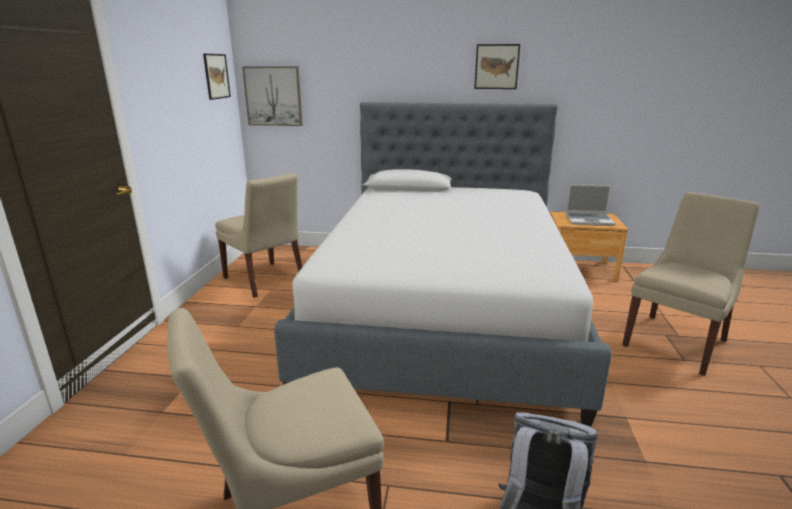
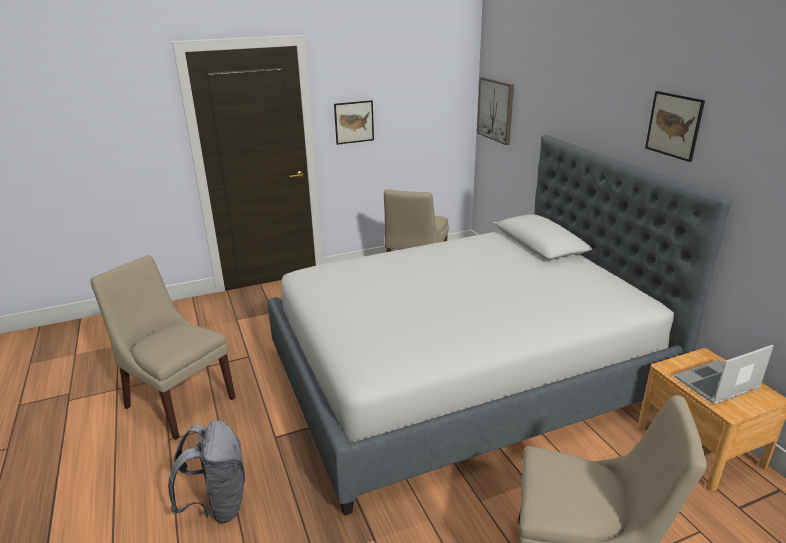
camera: 60 degrees right, 5 degrees up
picture [203,54,231,100] -> picture moved to [334,100,374,145]
laptop [565,184,615,226] -> laptop turned 90 degrees clockwise [674,345,774,405]

